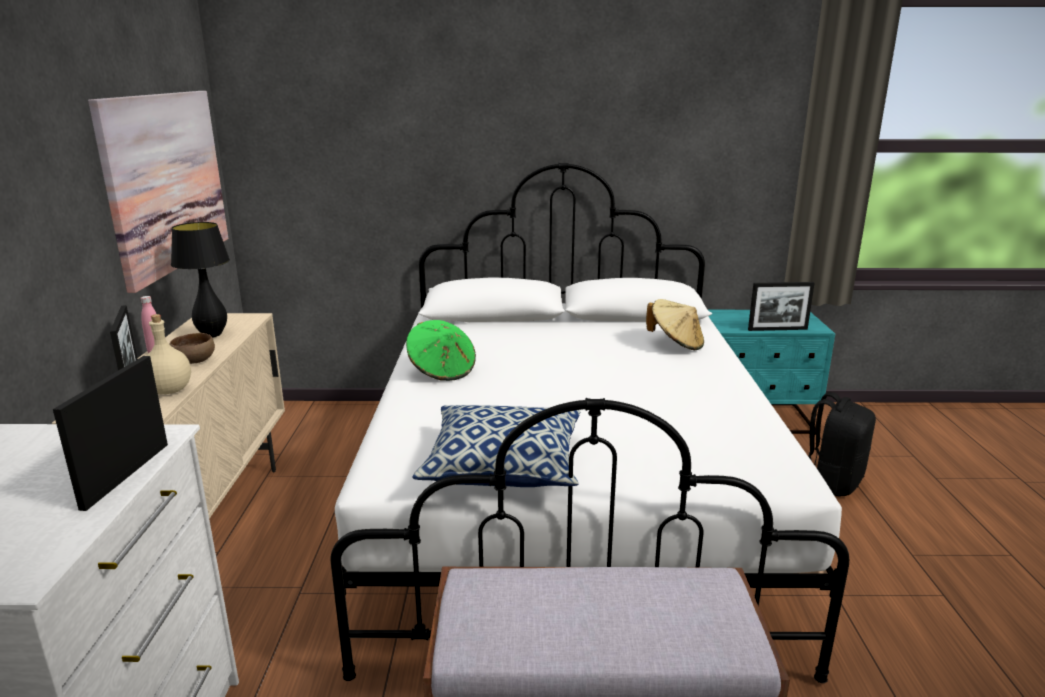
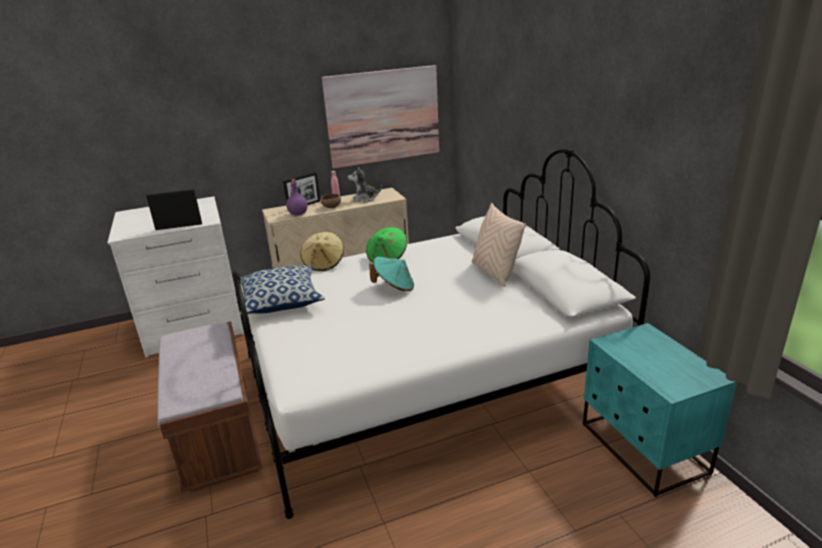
camera: 70 degrees right, 5 degrees up
beige bottle [147,314,191,394] -> purple bottle [286,179,308,216]
black table lamp [171,222,230,338] -> plush toy [348,167,382,203]
beige hat [646,299,704,350] -> beige hat moved to [300,232,344,271]
picture frame [748,282,815,331] -> none
black backpack [808,392,876,496] -> none
none -> turquoise hat [369,257,414,291]
none -> beige pillow [472,203,526,287]

